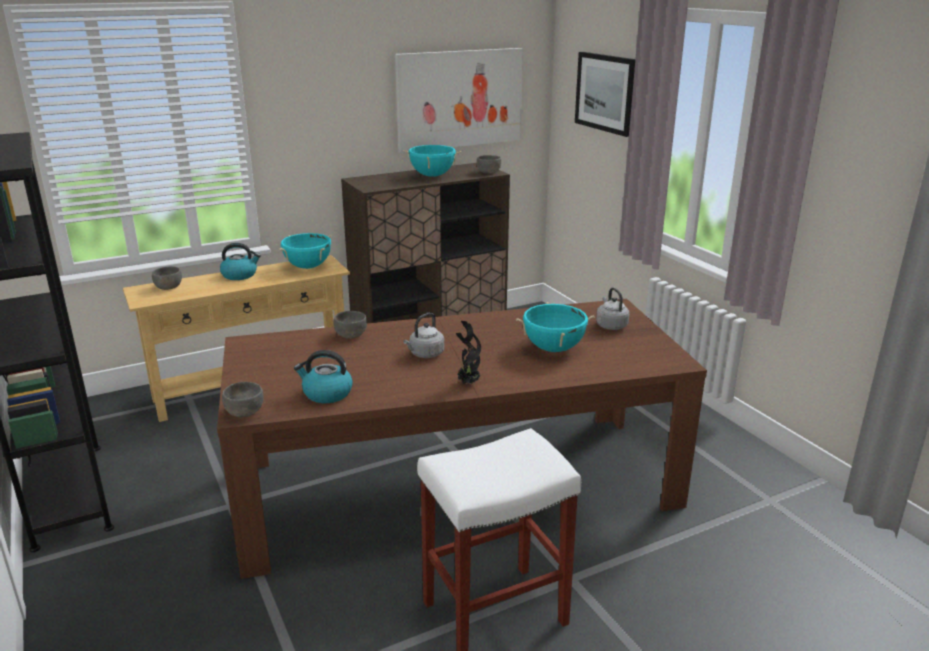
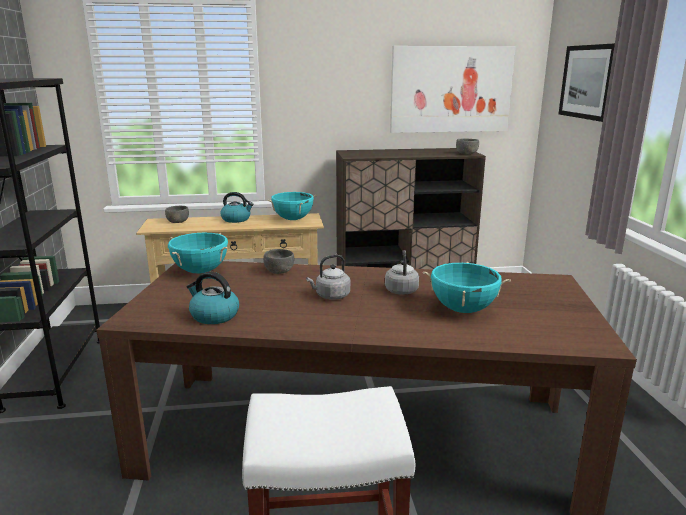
camera: 20 degrees right, 5 degrees down
grey bowl [222,382,263,417] -> none
turquoise cooking pot [403,145,461,177] -> turquoise cooking pot moved to [168,233,228,273]
potted plant [456,321,481,384] -> none
grey kettle [596,287,629,330] -> grey kettle moved to [385,250,419,295]

